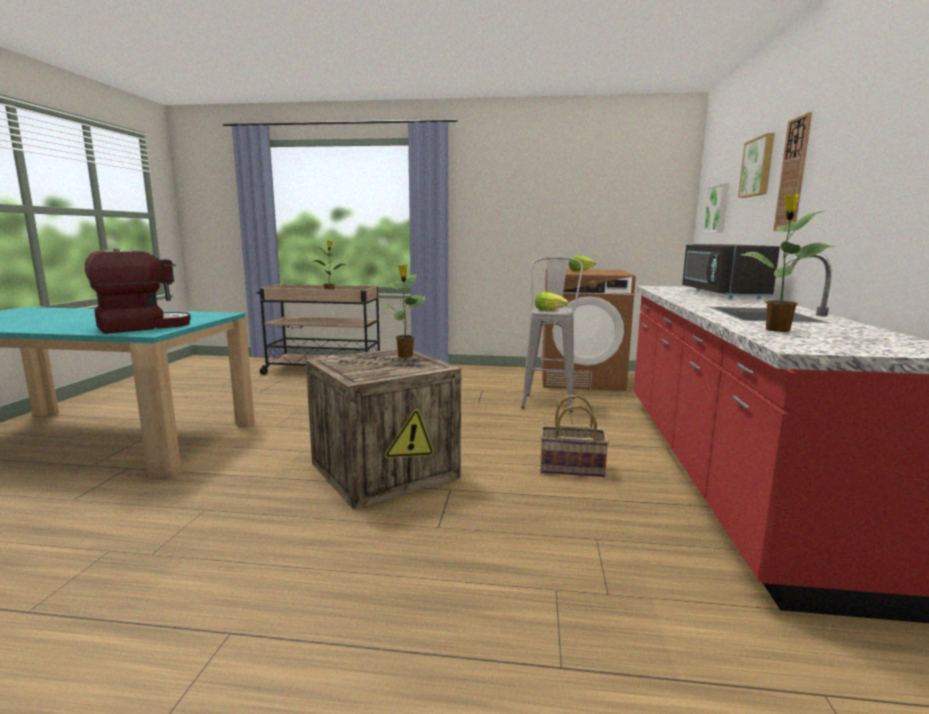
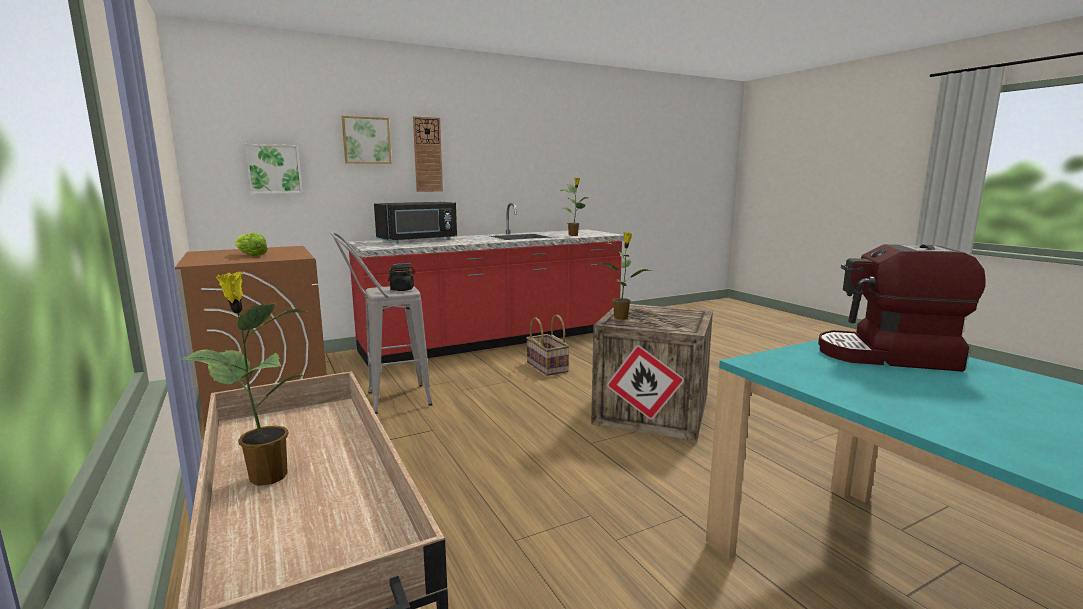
camera: 125 degrees left, 0 degrees up
lettuce [535,291,569,310] -> black jar [388,265,416,291]

